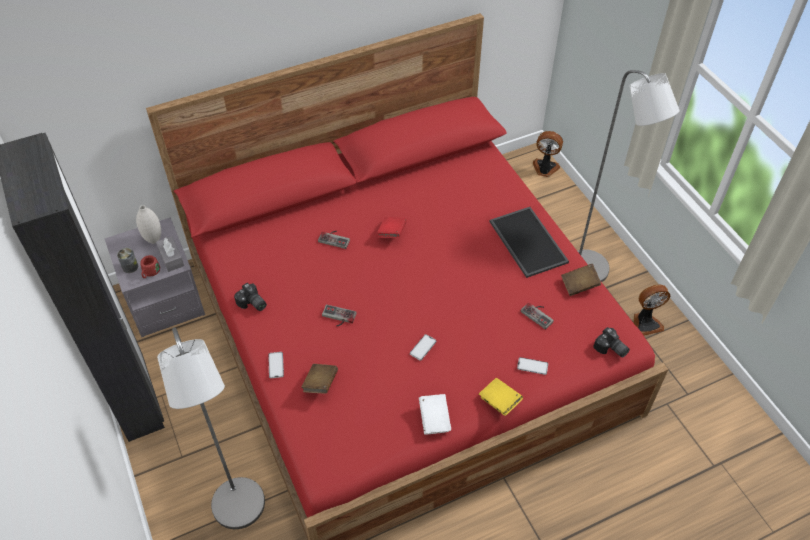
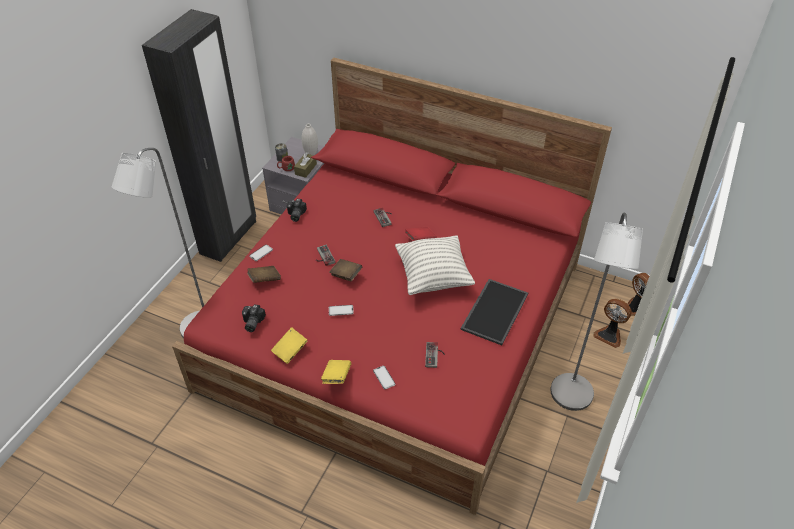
camera: 50 degrees right, 5 degrees down
grey tissue box [156,236,184,272] -> brown tissue box [294,152,317,178]
white book [419,394,451,435] -> yellow book [271,327,307,364]
brown book [561,264,601,296] -> brown book moved to [330,259,362,281]
camera [593,327,630,358] -> camera moved to [242,304,266,332]
fan [633,284,670,335] -> fan moved to [593,299,632,348]
none -> pillow [395,235,475,295]

